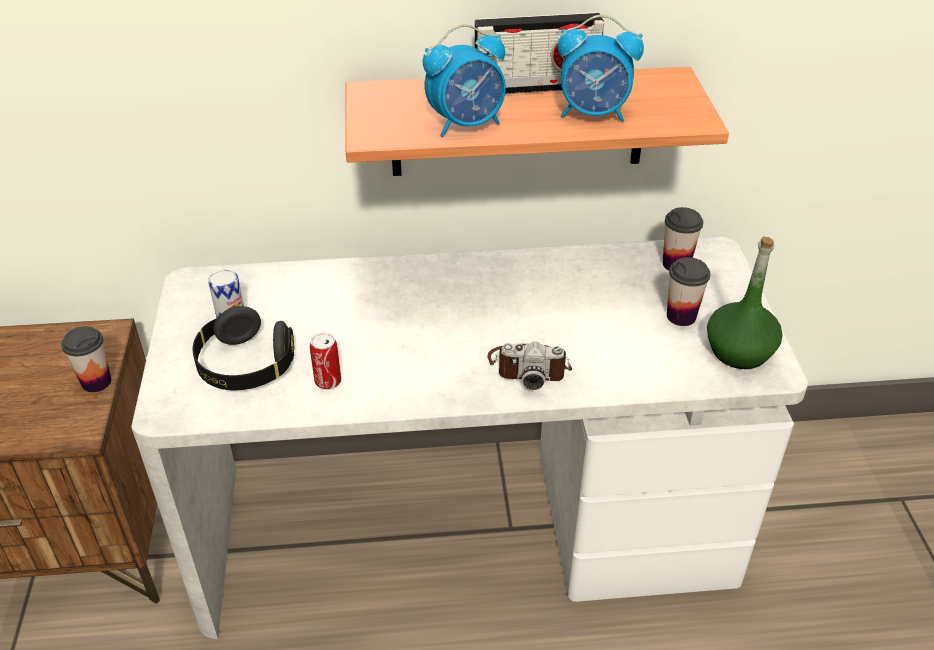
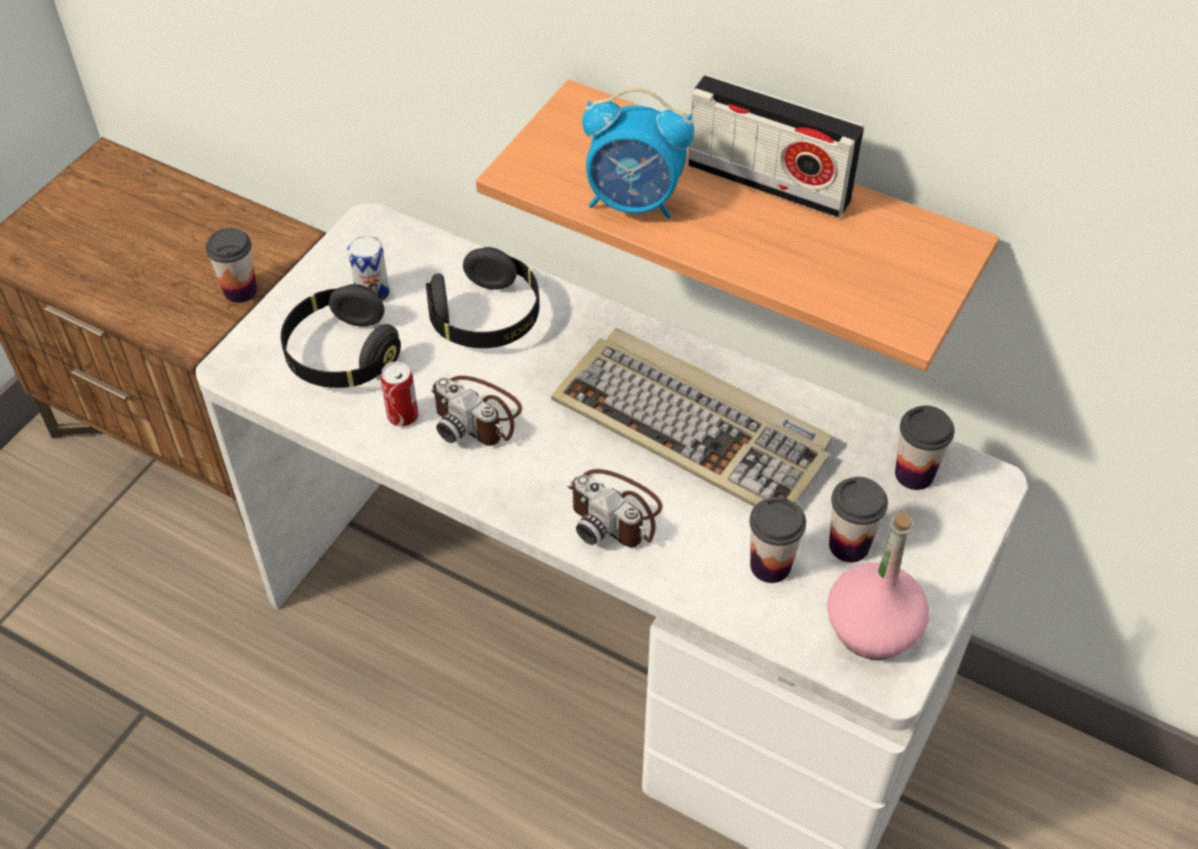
camera: 35 degrees right, 10 degrees up
alarm clock [558,15,644,122] -> none
green bottle [707,237,783,369] -> pink bottle [827,511,929,660]
none -> black headphones [426,247,539,348]
none -> camera [431,376,522,446]
none -> keyboard [551,328,832,507]
none -> cup [749,497,806,583]

